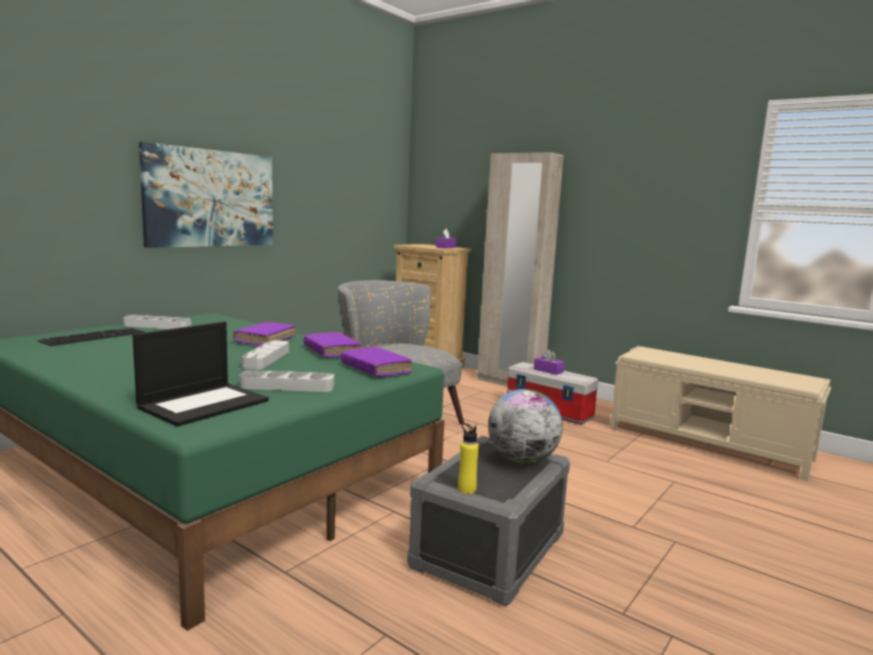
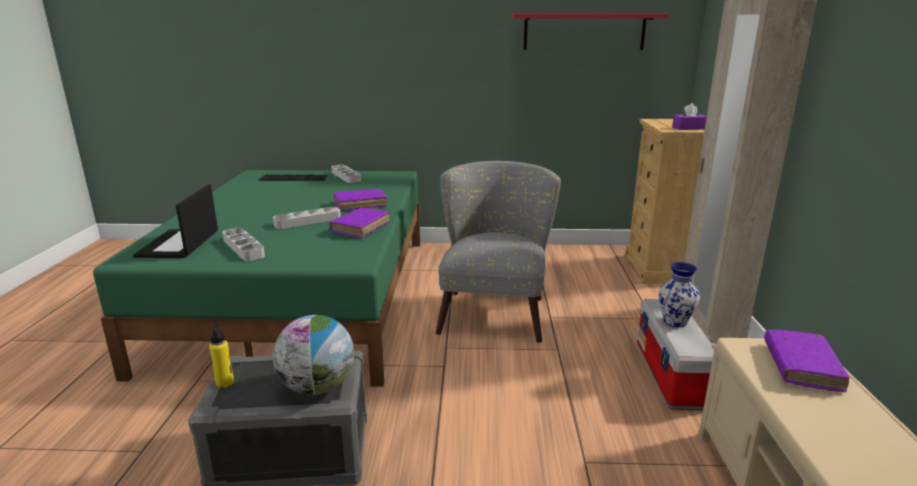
camera: 55 degrees right, 10 degrees up
laptop [133,322,269,427] -> laptop turned 90 degrees clockwise [133,185,218,258]
picture [139,142,273,248] -> none
purple book [341,347,412,377] -> purple book moved to [764,330,850,392]
purple tissue box [534,349,564,375] -> vase [659,262,700,327]
none -> red shelf [512,14,669,50]

